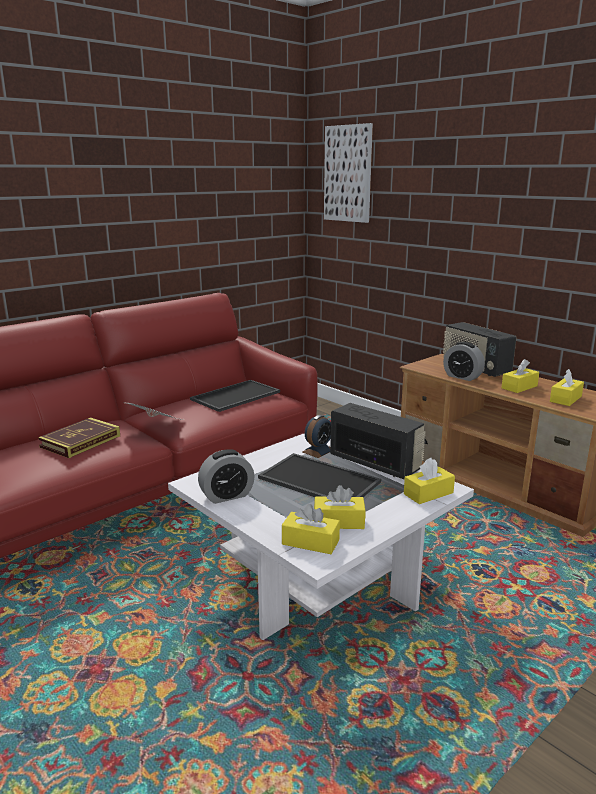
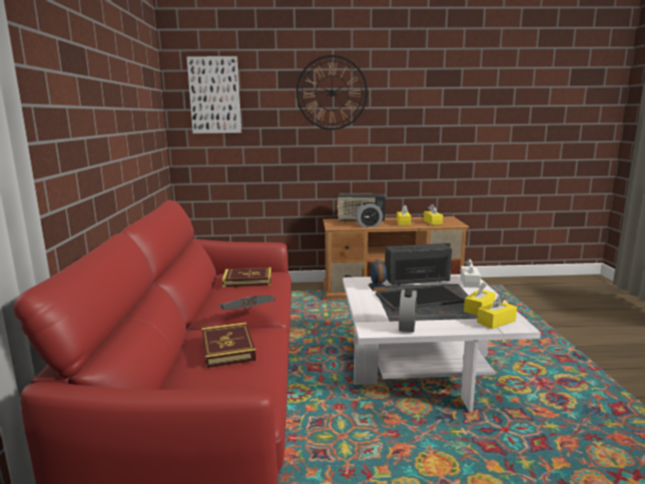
camera: 50 degrees left, 5 degrees down
tray [190,380,280,412] -> book [222,267,272,287]
yellow tissue box [404,458,455,504] -> white tissue box [460,259,481,288]
none -> wall clock [296,55,368,130]

